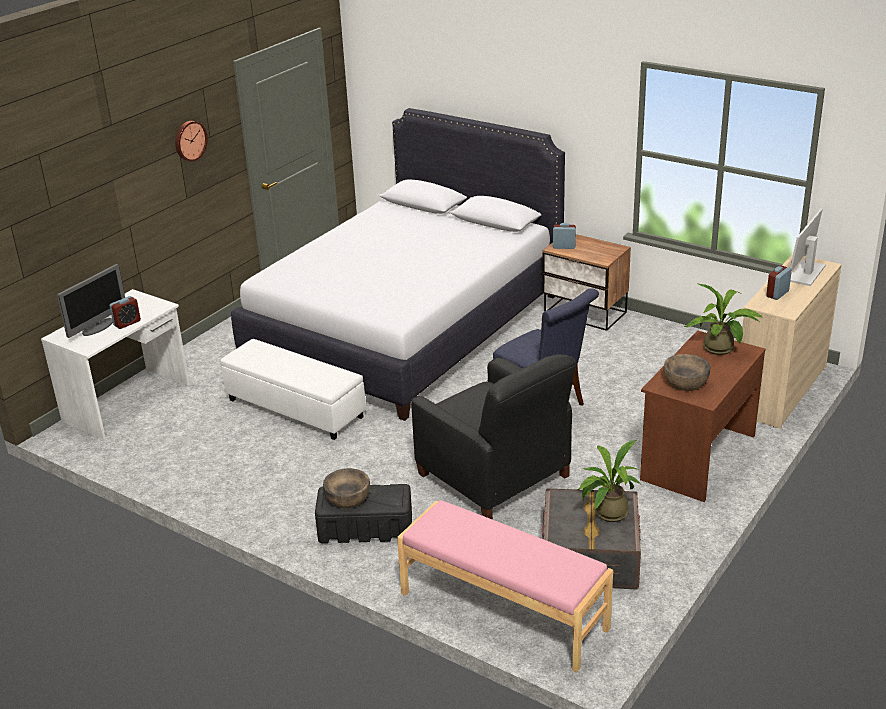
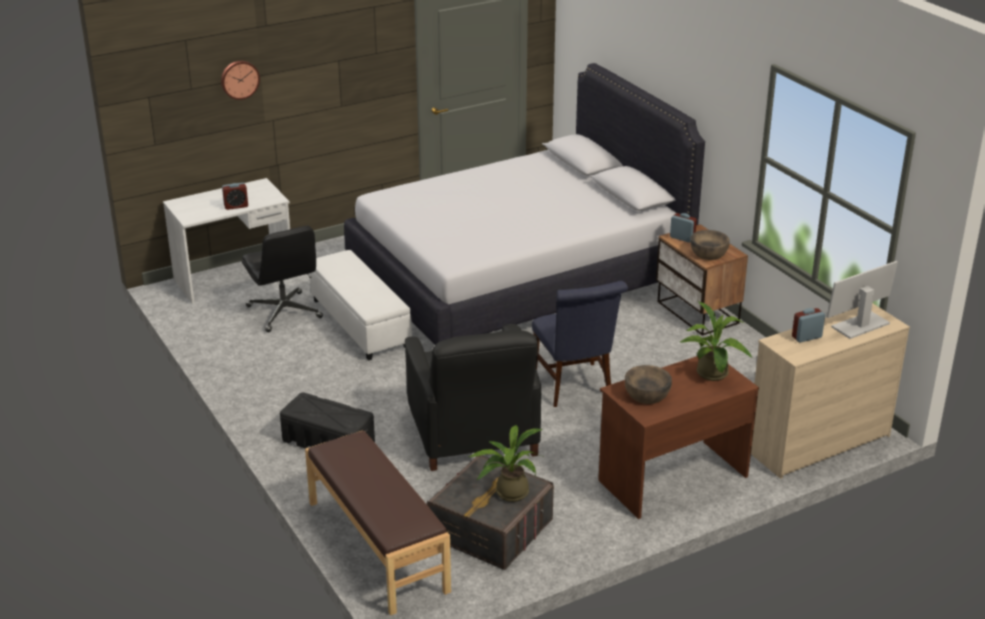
camera: 25 degrees right, 0 degrees up
monitor [57,264,125,338] -> none
wall clock [175,121,208,161] -> wall clock moved to [221,61,260,100]
brown bowl [323,468,370,508] -> brown bowl moved to [690,230,729,260]
pink bench [397,500,613,672] -> brown bench [305,430,451,616]
none -> black office chair [242,226,323,332]

